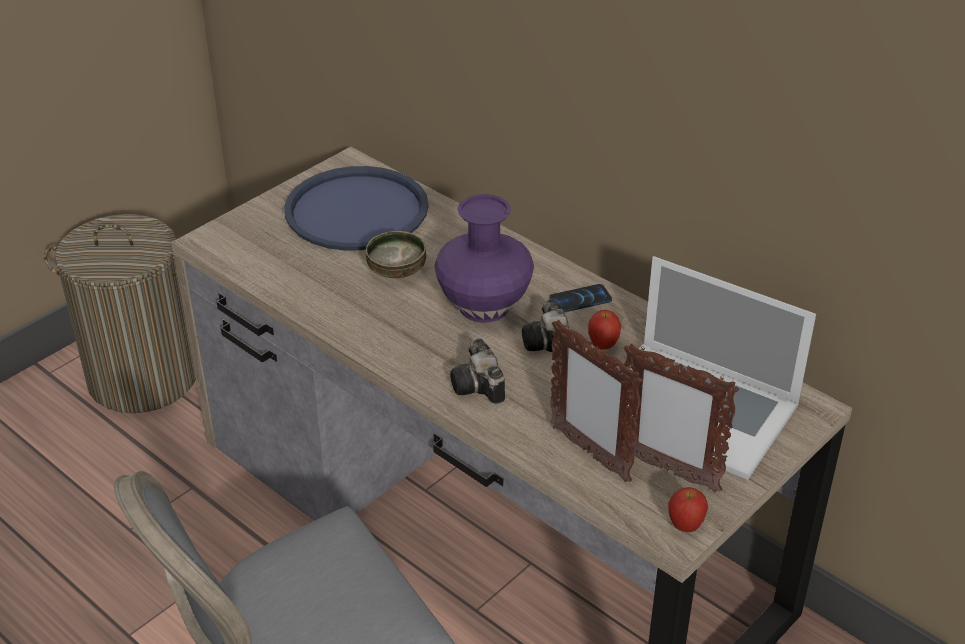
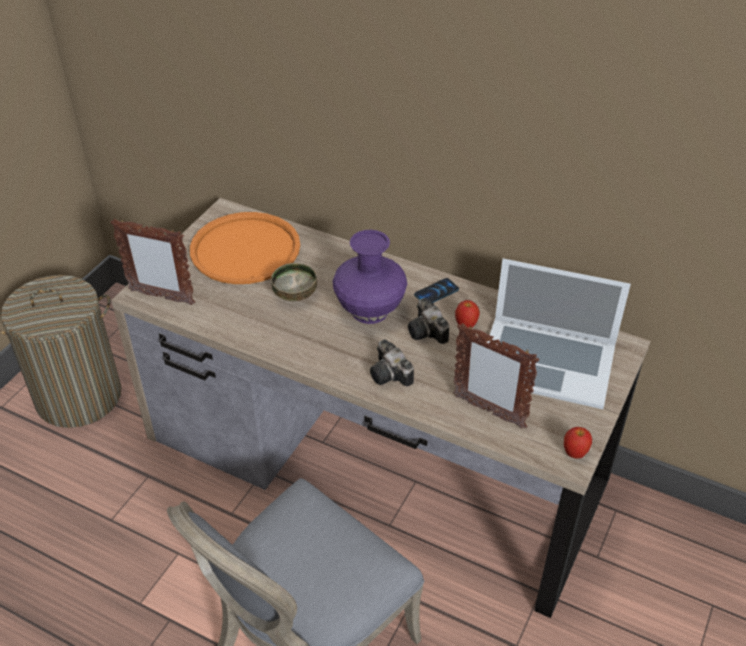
camera: 15 degrees left, 5 degrees up
blue tray [284,166,429,250] -> orange tray [190,212,300,284]
picture frame [622,343,739,493] -> picture frame moved to [110,219,195,305]

